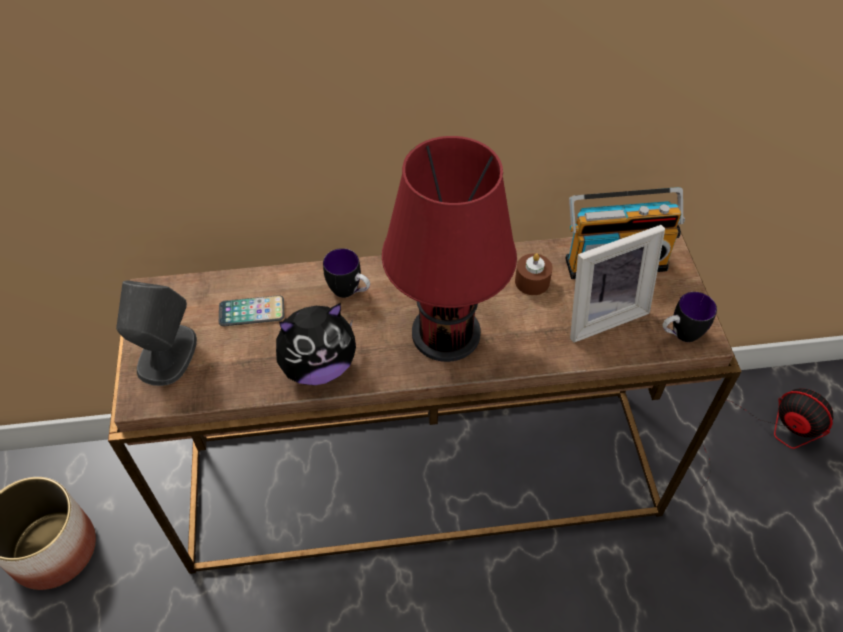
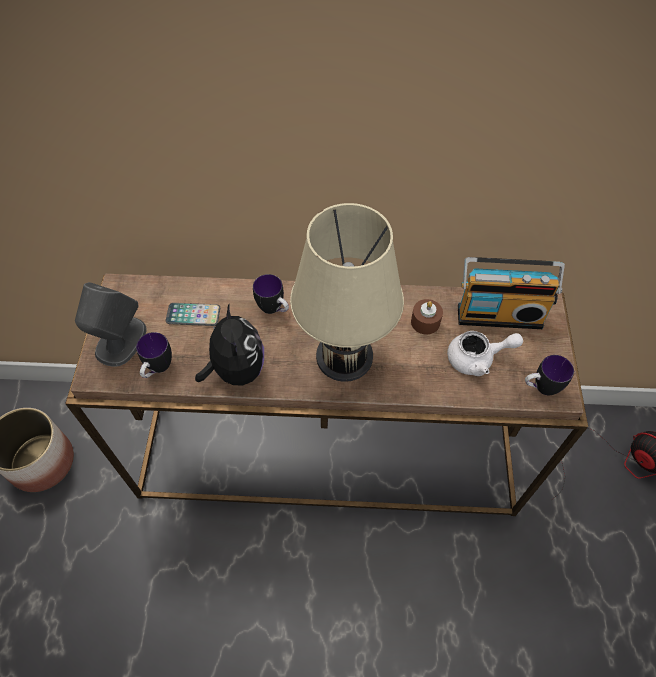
camera: 10 degrees right, 5 degrees up
plush toy [276,303,356,385] -> plush toy turned 90 degrees counterclockwise [195,305,264,385]
red table lamp [382,136,517,362] -> beige table lamp [290,203,404,382]
picture frame [570,225,665,342] -> white teapot [447,331,523,376]
none -> mug [136,332,172,378]

